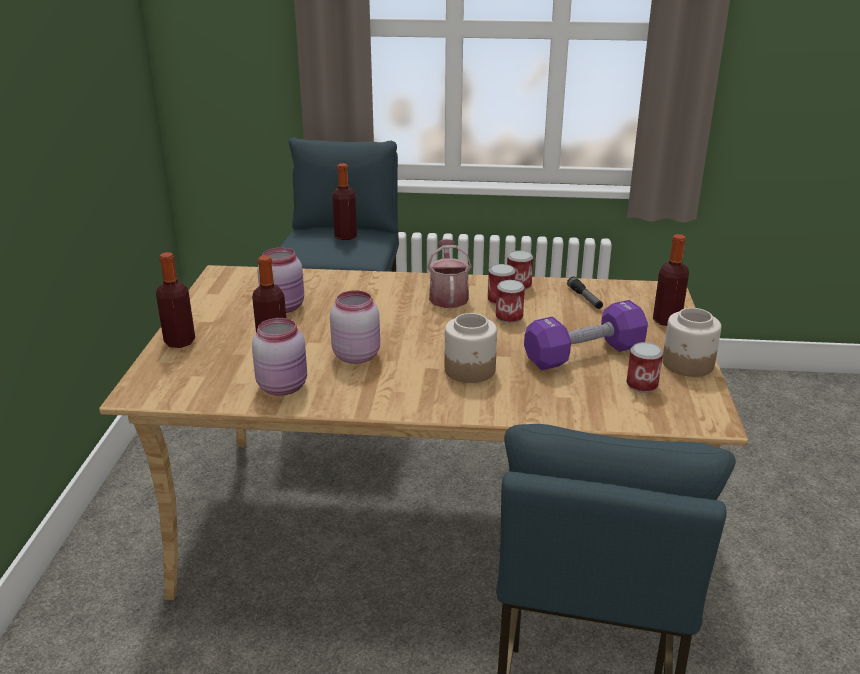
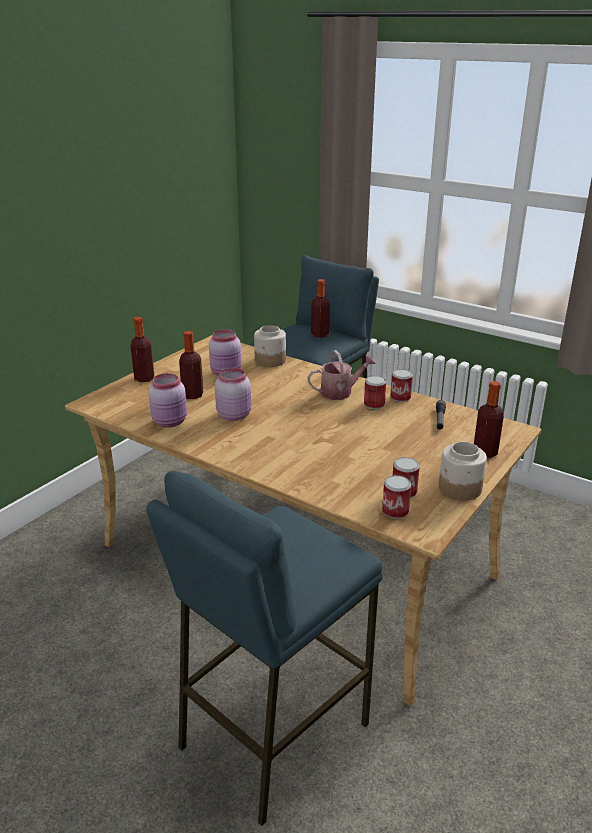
camera: 30 degrees right, 0 degrees up
watering can [427,239,472,308] -> watering can turned 45 degrees clockwise [307,350,376,400]
jar [445,313,497,383] -> jar moved to [254,325,286,367]
can [496,280,525,323] -> can moved to [382,475,411,519]
purple dumbbell [524,300,648,370] -> none

